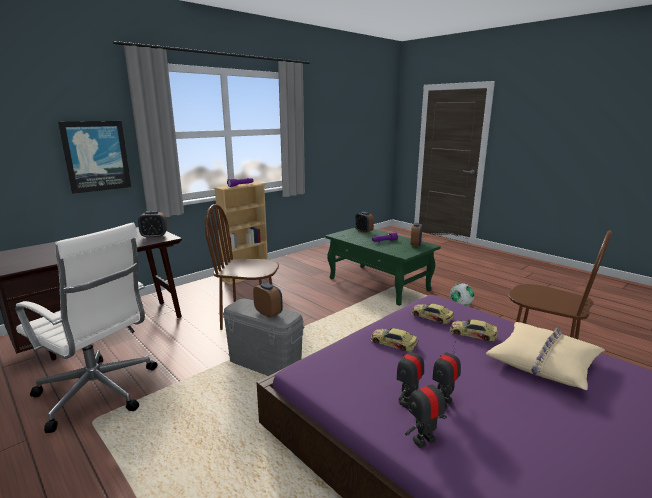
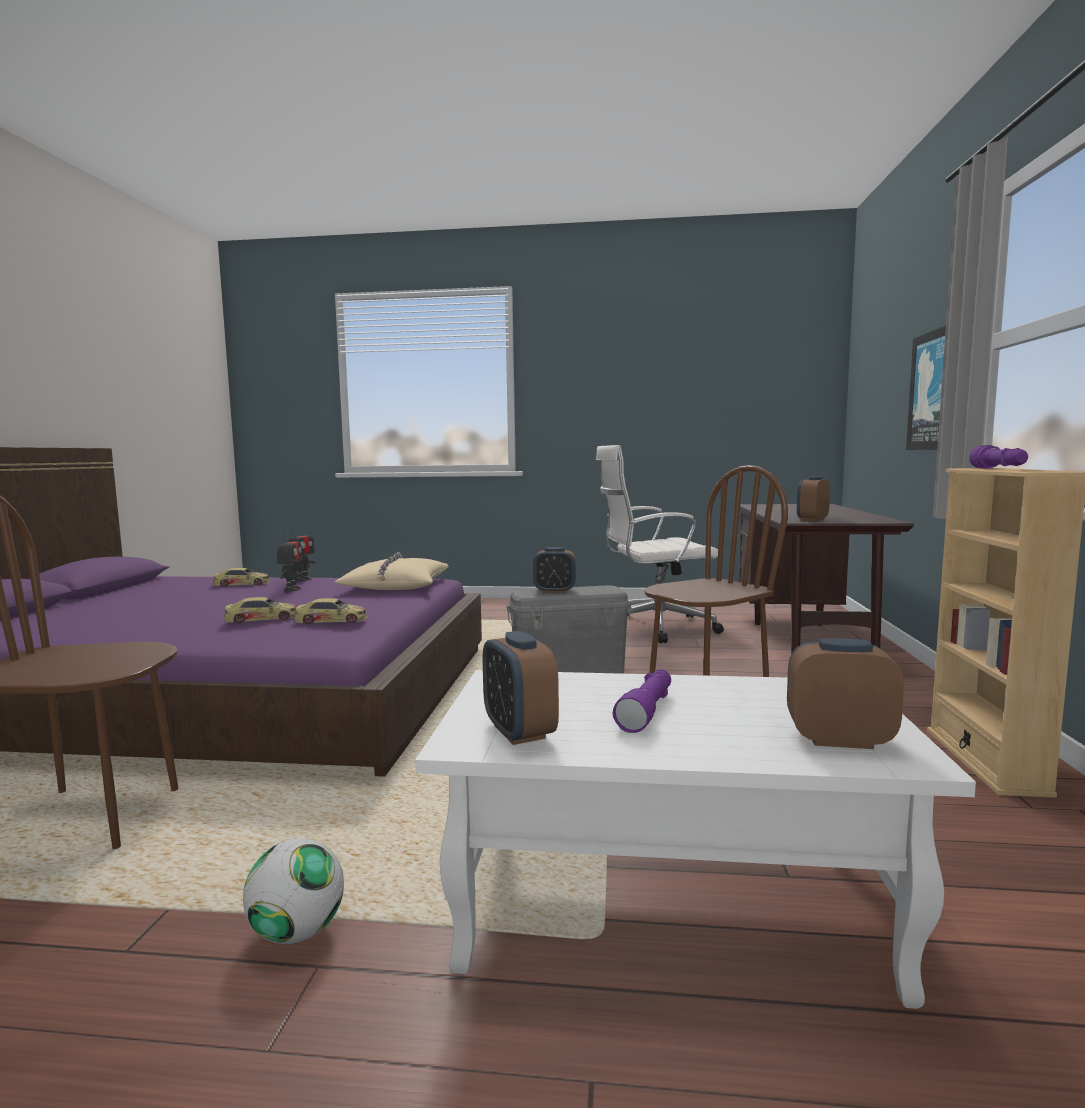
camera: 140 degrees right, 10 degrees down
green coffee table [325,228,441,306] -> white coffee table [415,670,976,1009]
toy car [371,328,418,352] -> toy car moved to [213,568,270,587]
toy robot [397,340,424,409] -> none
beige pillow [486,322,605,390] -> beige pillow moved to [334,552,449,590]

